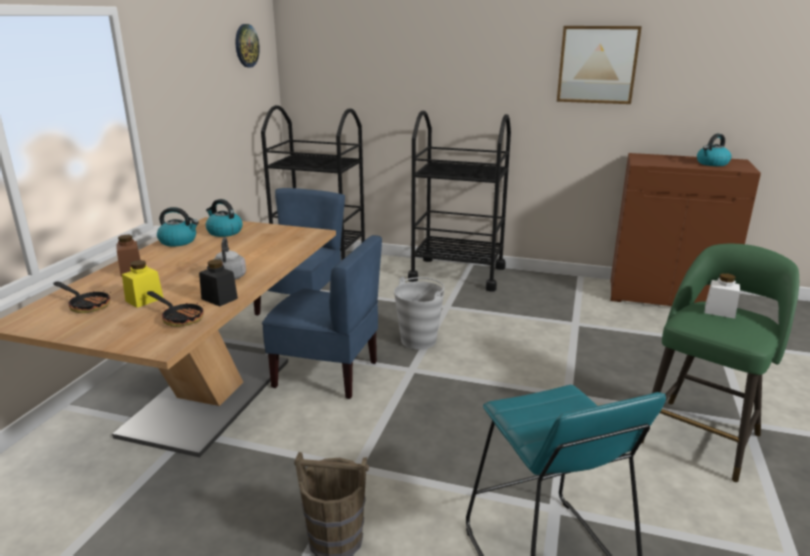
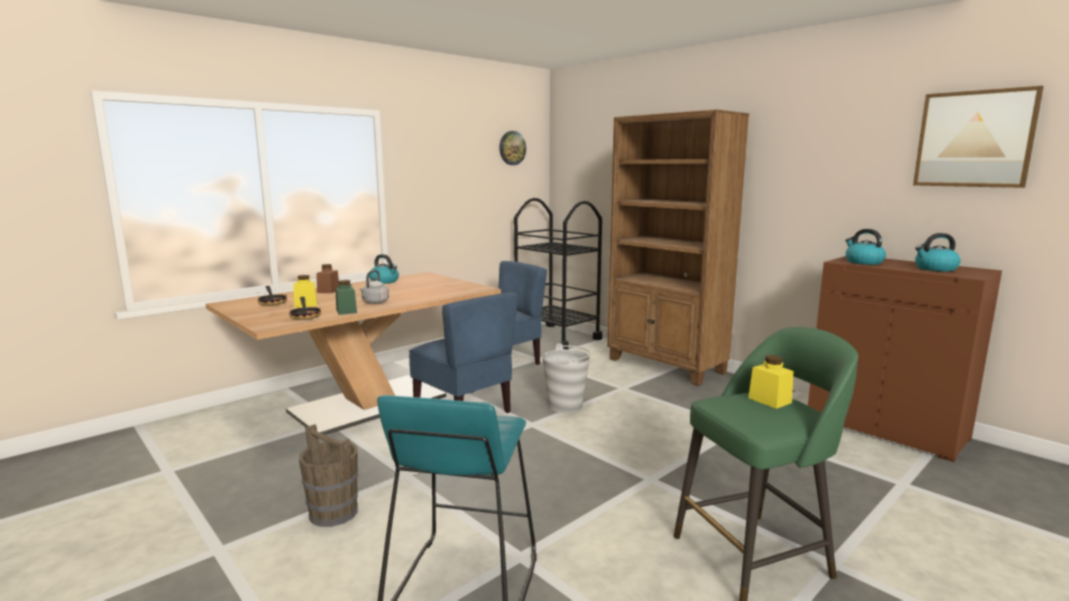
camera: 30 degrees right, 10 degrees down
black jar [199,259,238,306] -> green jar [335,280,357,315]
kettle [206,199,243,237] -> kettle moved to [845,229,886,265]
black cart [408,111,511,291] -> brown bookcase [607,109,749,386]
picture [557,26,642,104] -> picture moved to [913,86,1044,188]
white jar [705,273,740,319] -> yellow jar [748,355,793,409]

